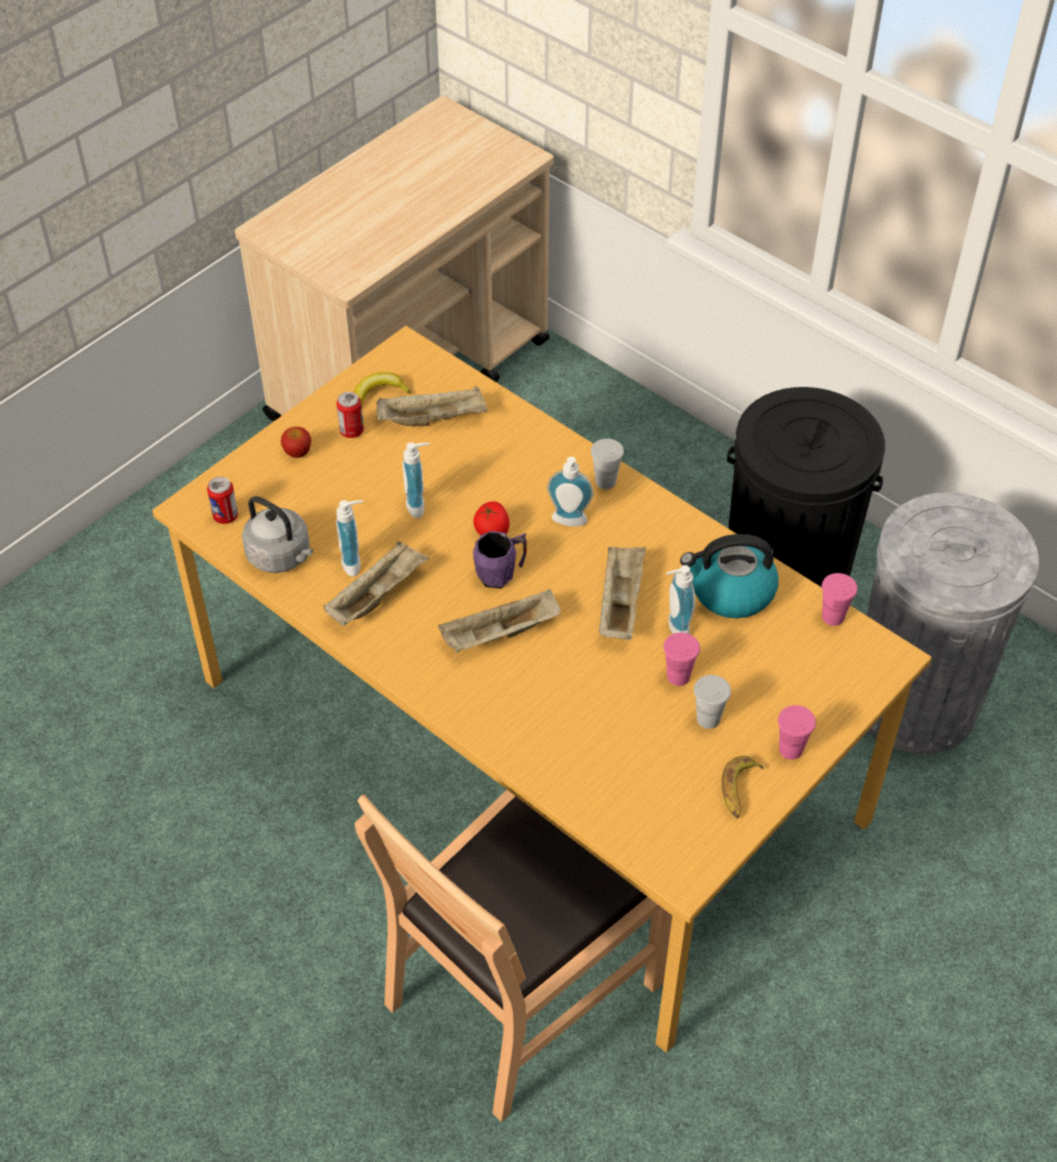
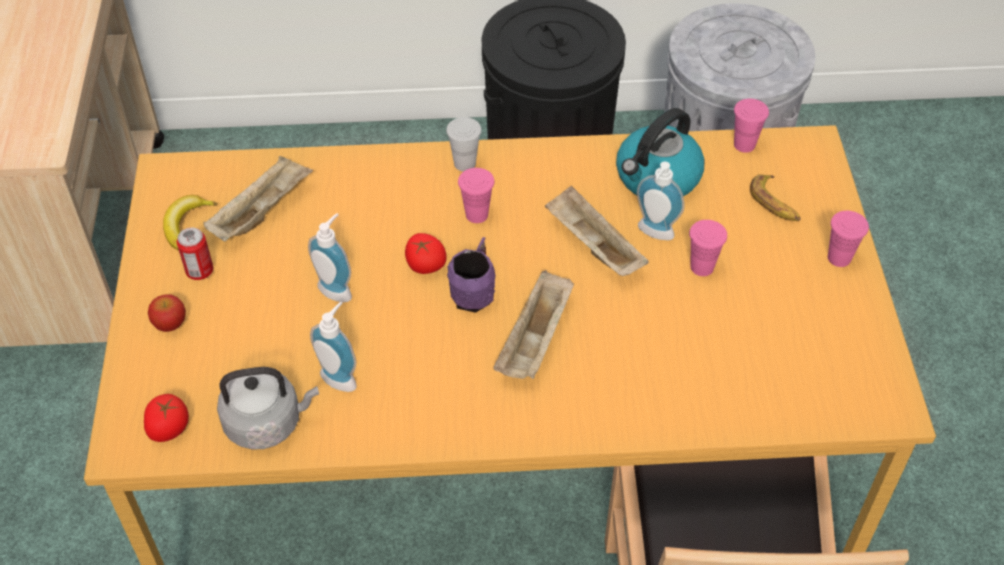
camera: 45 degrees left, 0 degrees up
can [207,477,238,524] -> tomato [144,394,189,442]
beige tray [323,541,429,626] -> none
soap dispenser [547,457,594,526] -> pink cup [458,168,495,223]
white cup [694,675,731,729] -> none
banana [722,756,764,818] -> banana moved to [750,175,801,221]

